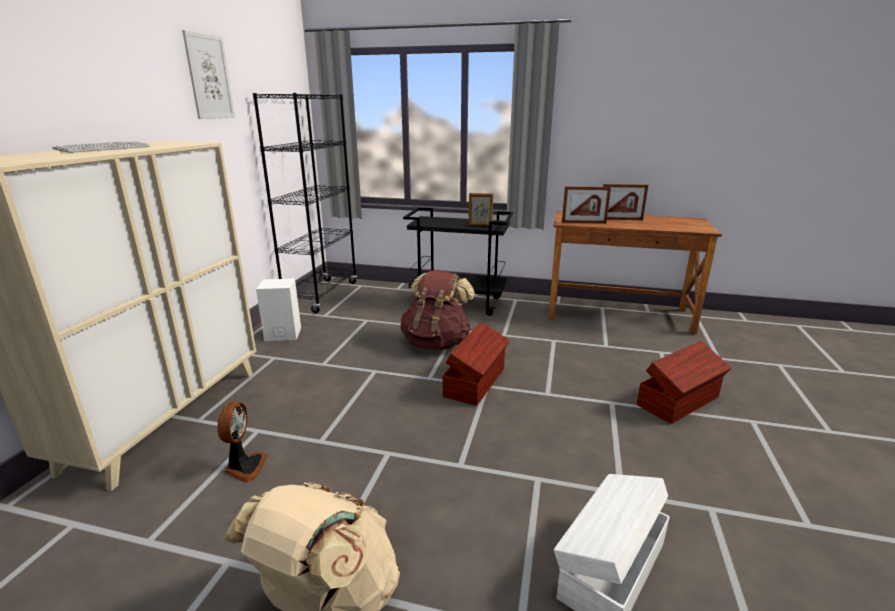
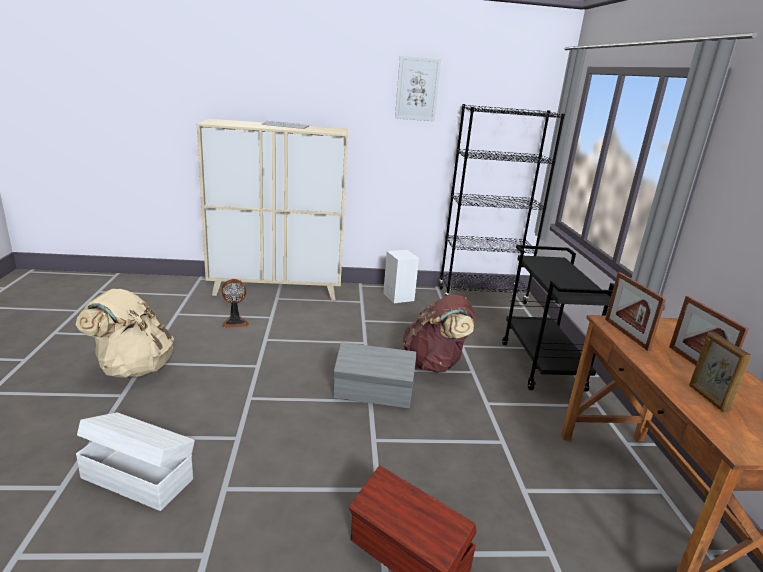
camera: 70 degrees right, 0 degrees up
brown storage box [443,322,510,406] -> grey storage box [334,342,416,408]
picture frame [468,193,493,226] -> picture frame moved to [689,331,752,412]

